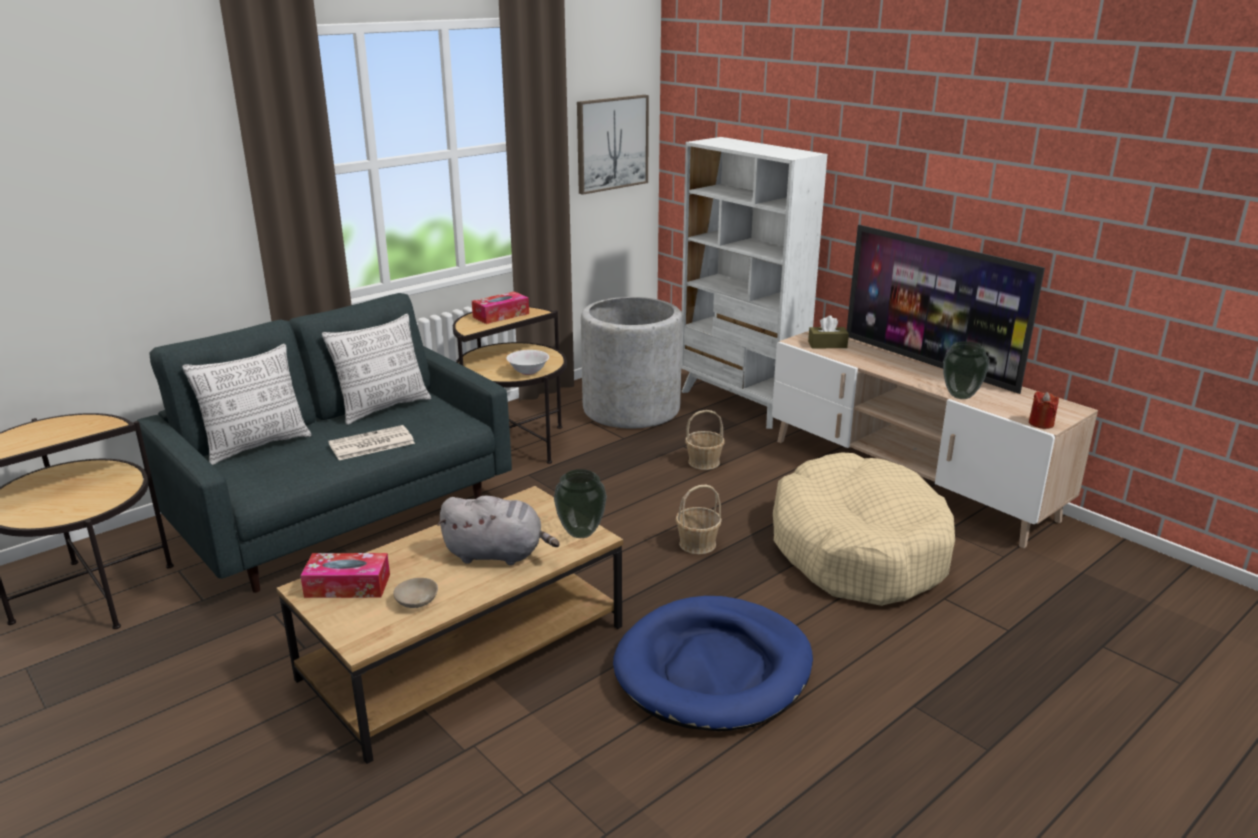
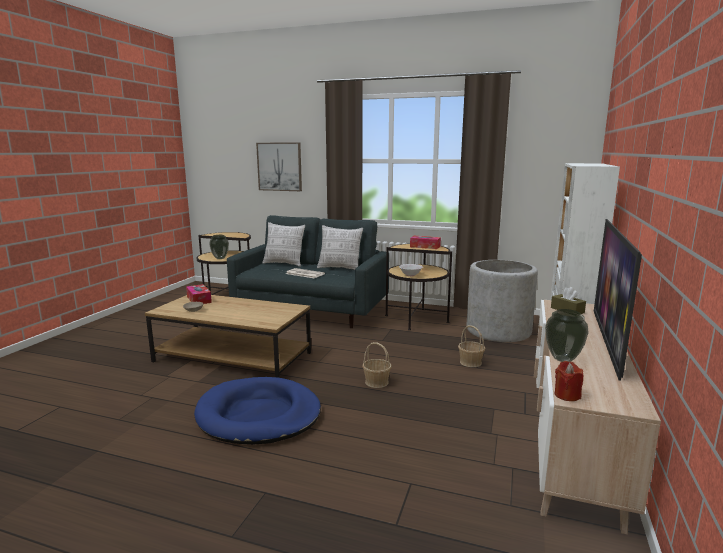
camera: 60 degrees right, 10 degrees down
grey plush toy [437,496,560,565] -> none
vase [554,469,607,538] -> vase moved to [209,235,229,259]
picture [577,95,649,195] -> picture moved to [256,142,302,191]
beige dog bed [773,452,955,606] -> none

